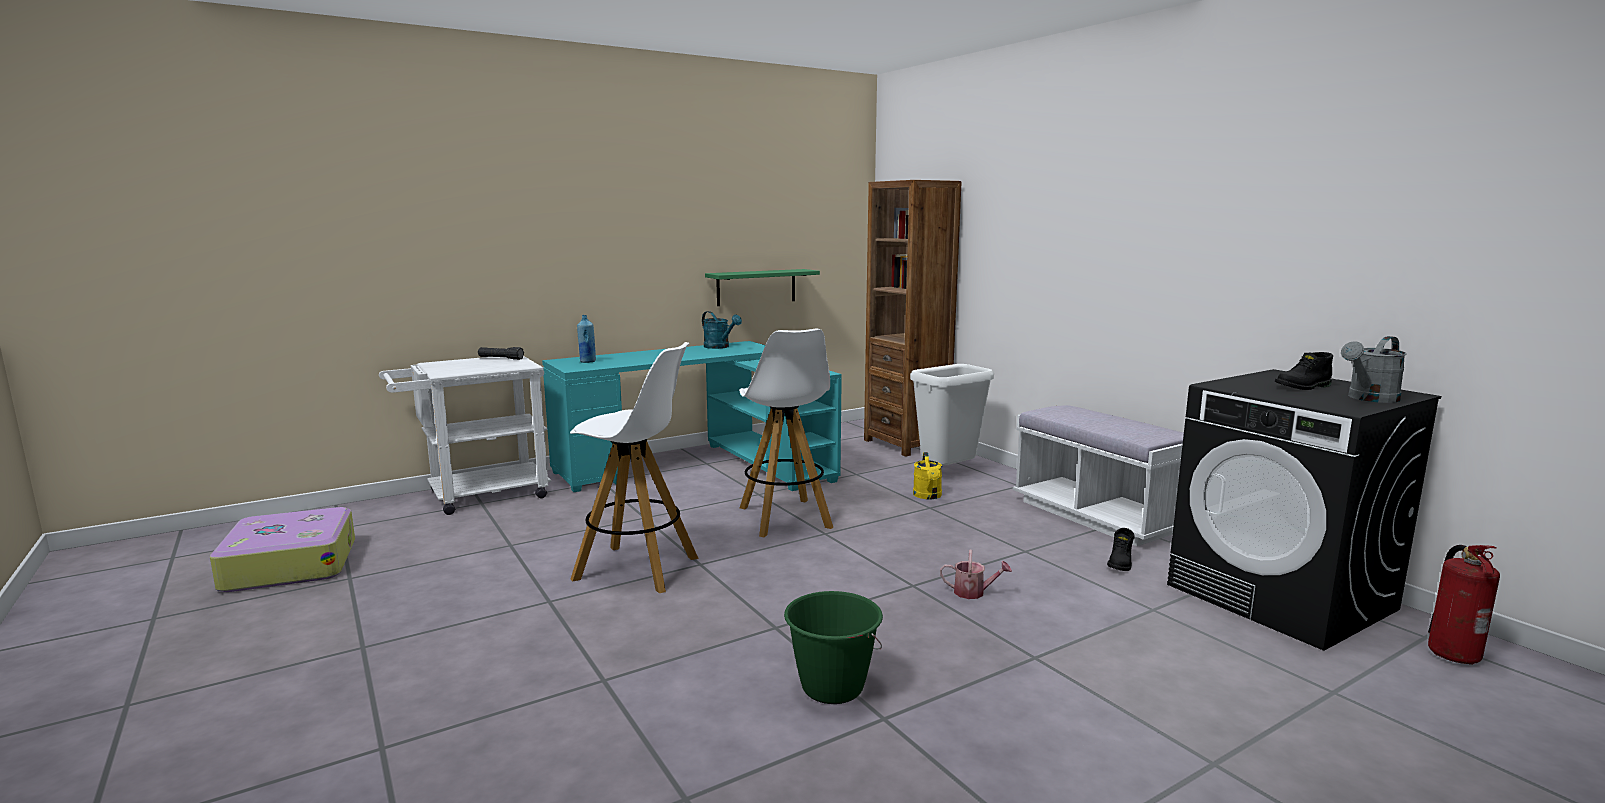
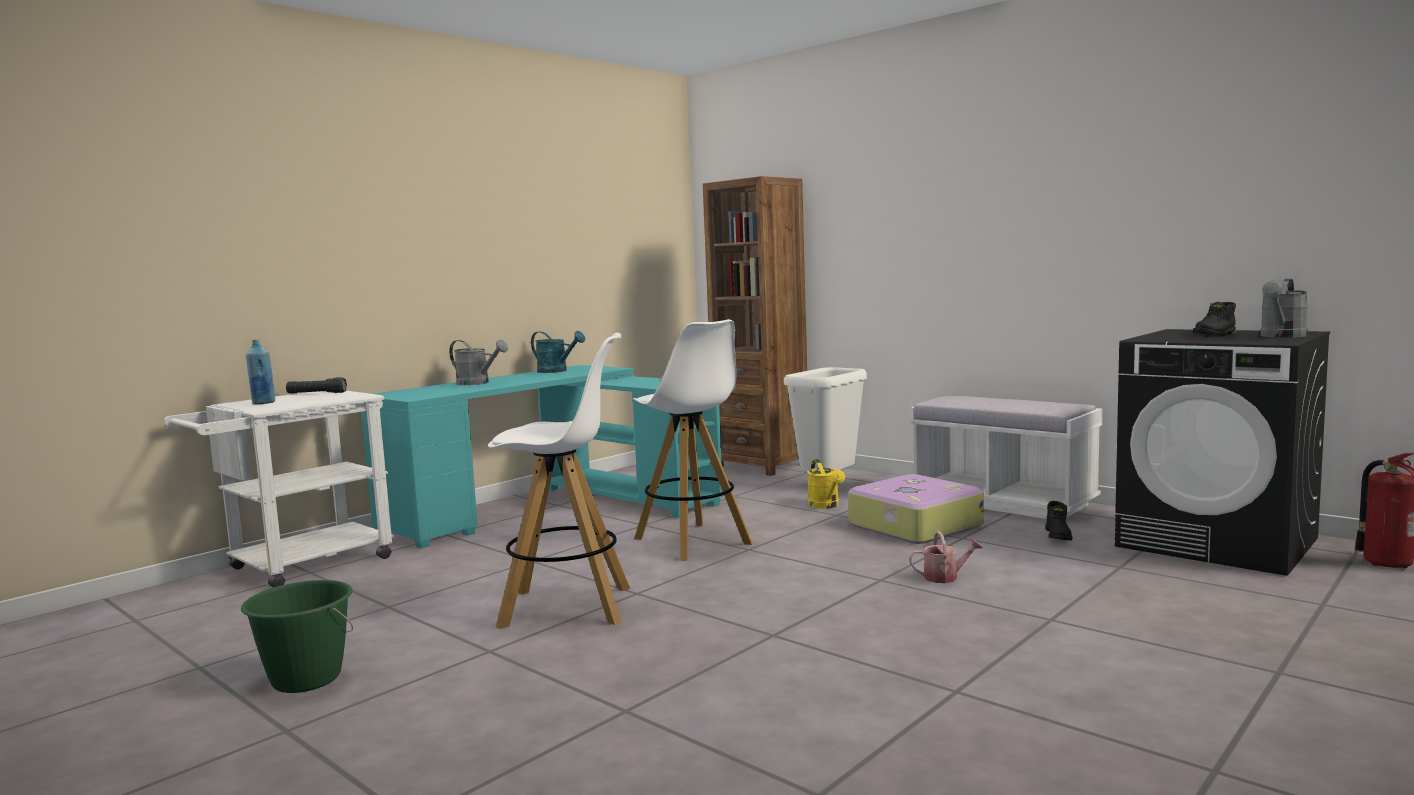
camera: 15 degrees left, 5 degrees down
suitcase [210,507,355,592] -> suitcase moved to [848,474,984,544]
blue bottle [577,315,596,363] -> blue bottle moved to [246,340,275,404]
green shelf [705,269,820,306] -> none
green bucket [784,591,883,704] -> green bucket moved to [241,580,353,693]
none -> grey watering can [449,339,508,385]

